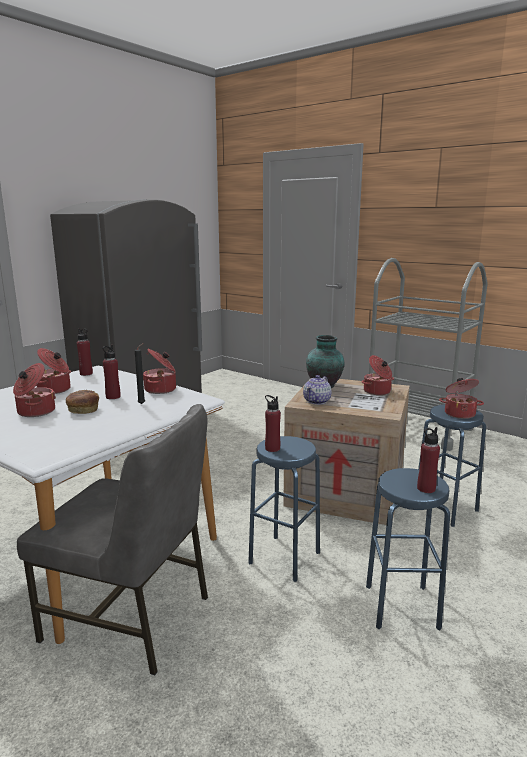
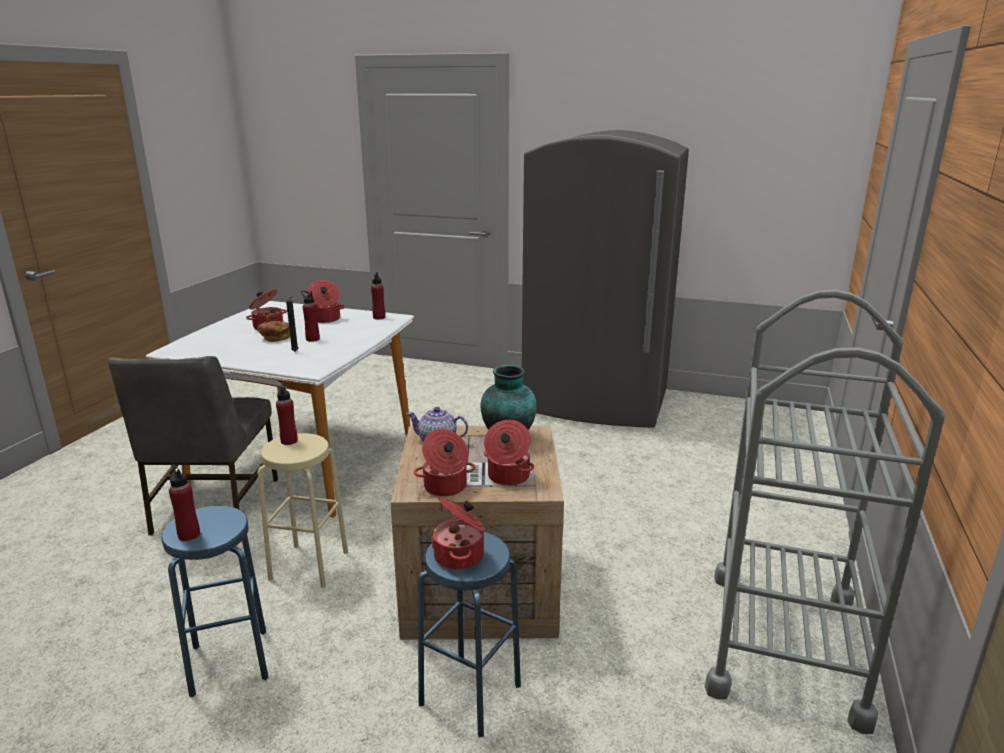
camera: 70 degrees right, 5 degrees up
cooking pot [143,349,176,394] -> cooking pot moved to [414,429,476,496]
blue stool [248,436,320,582] -> beige stool [258,433,348,588]

